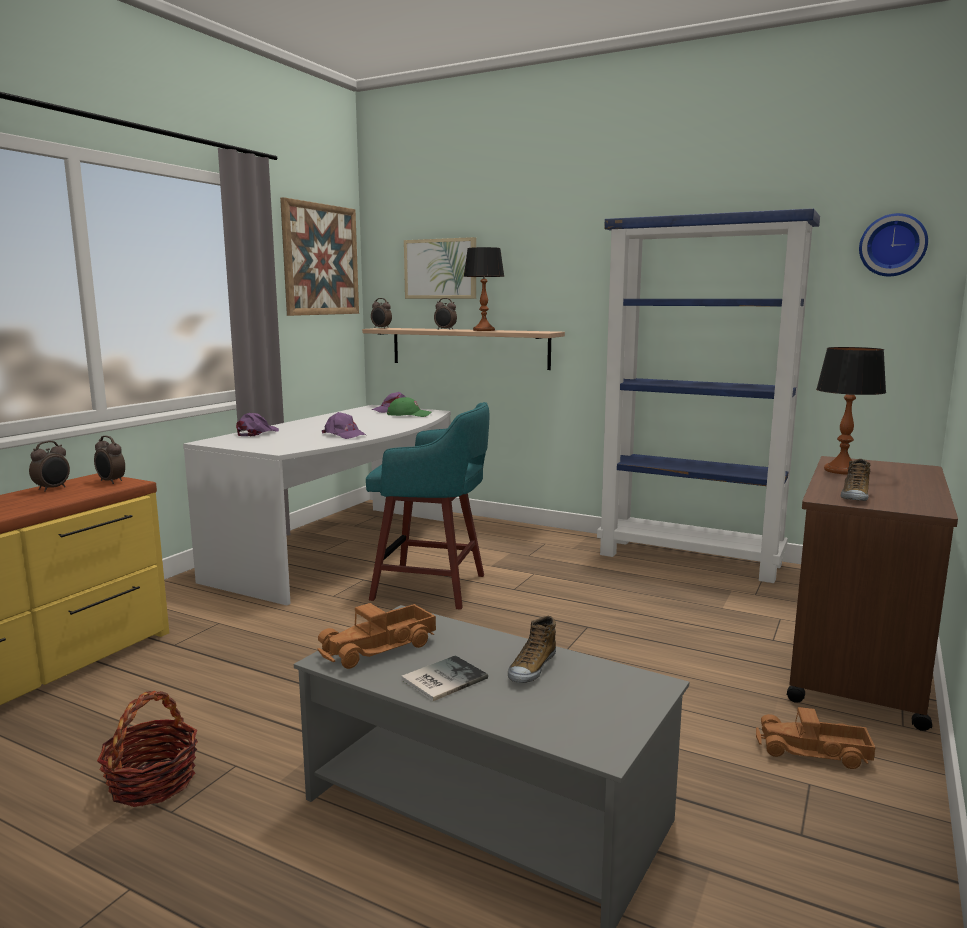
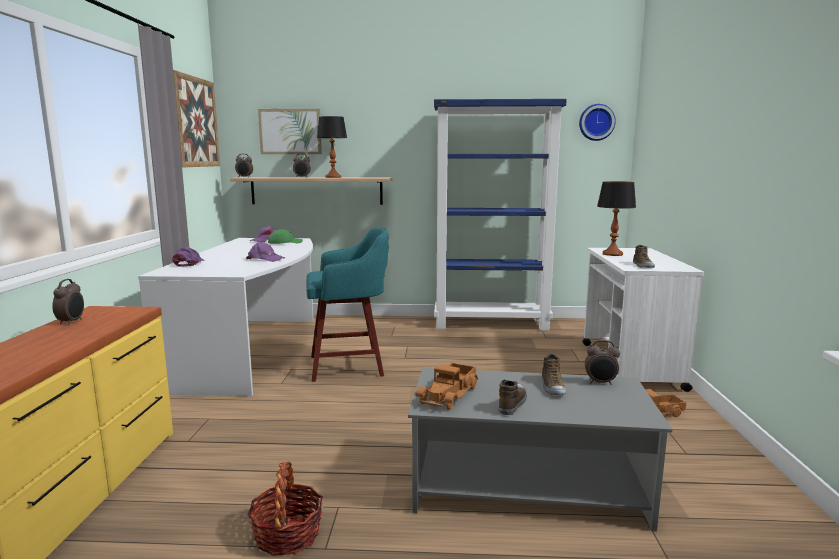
camera: 25 degrees left, 0 degrees up
alarm clock [94,436,125,484] -> alarm clock moved to [585,340,620,385]
book [401,655,488,701] -> shoe [499,379,527,415]
brown cart [787,456,958,731] -> white cart [582,248,704,392]

